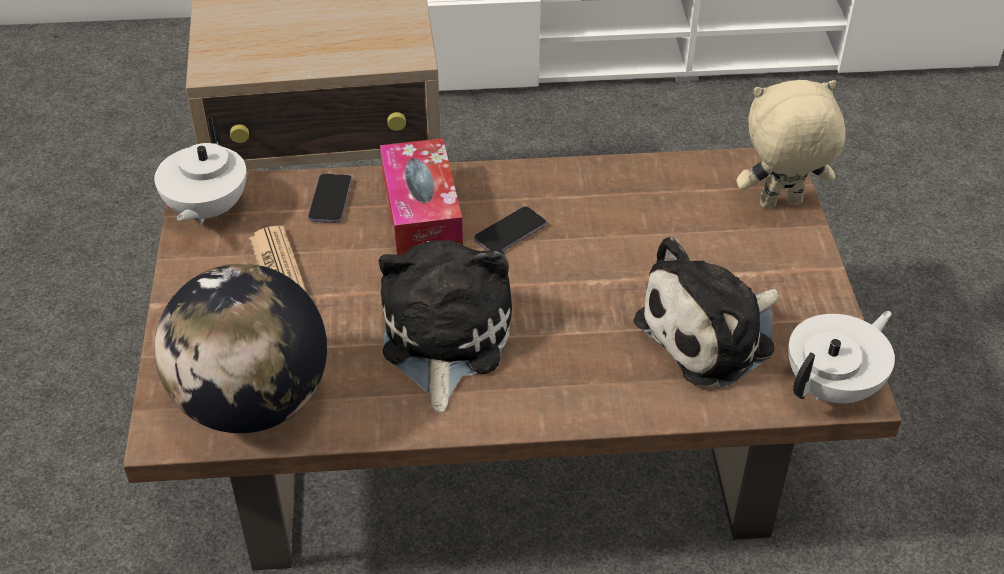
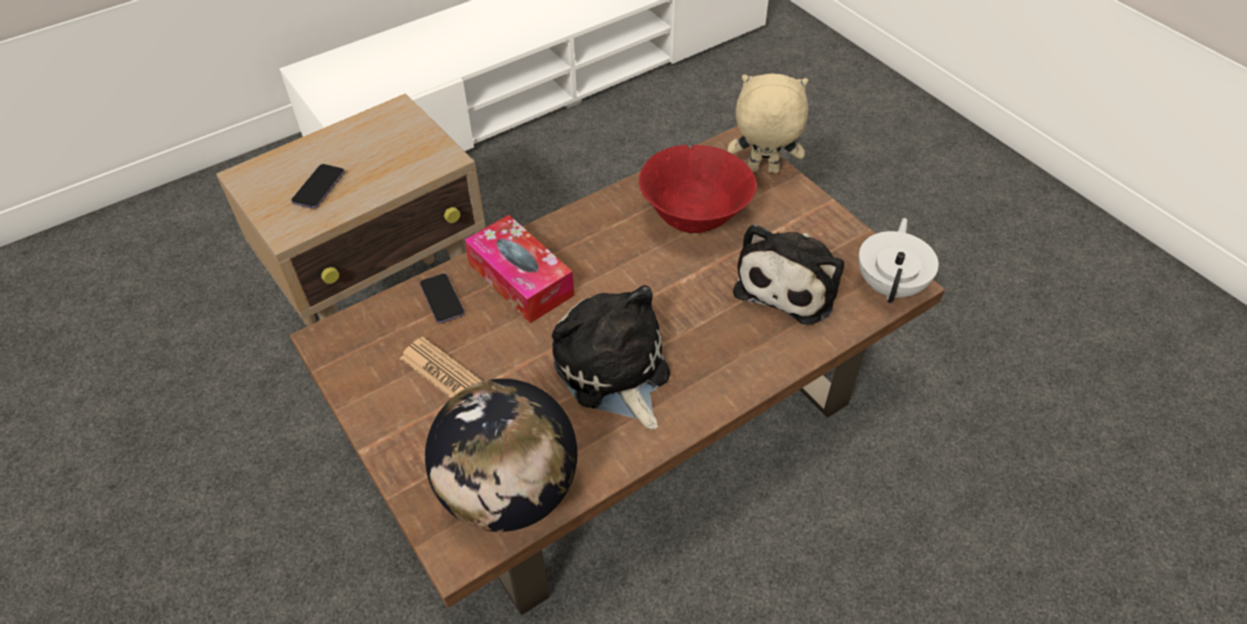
camera: 30 degrees left, 5 degrees up
white teapot [154,118,247,225] -> none
phone [474,206,546,252] -> phone moved to [291,164,345,209]
beige plush toy [736,80,846,208] -> beige plush toy turned 45 degrees clockwise [728,74,808,173]
none -> red bowl [639,145,757,233]

